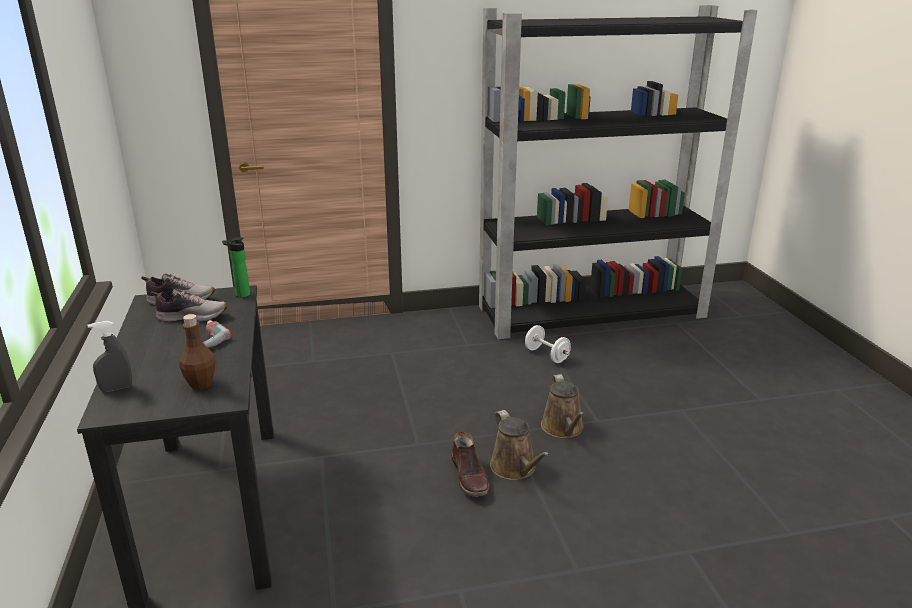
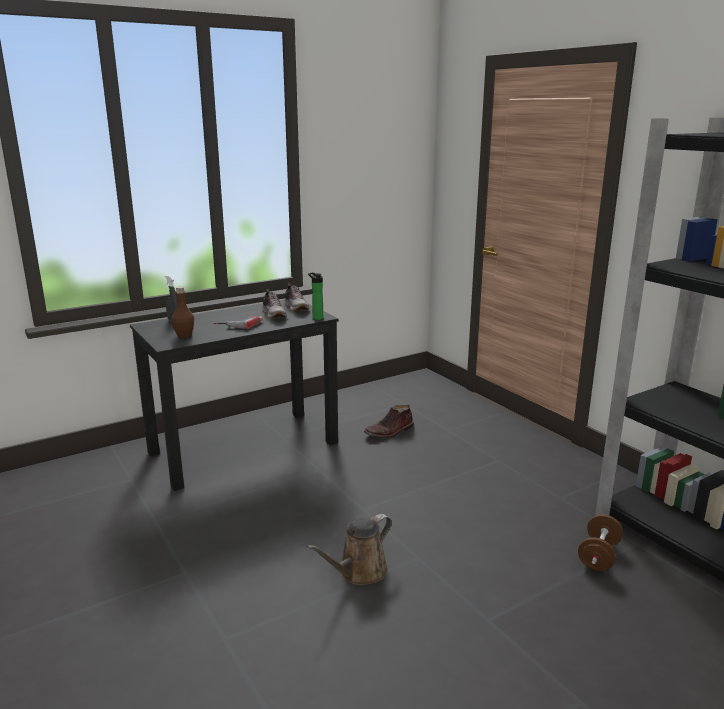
camera: 70 degrees right, 5 degrees down
brown boot [452,431,489,497] -> brown boot moved to [364,405,414,438]
white dumbbell [525,325,571,363] -> brown dumbbell [578,514,623,571]
brown watering can [541,374,584,438] -> none

